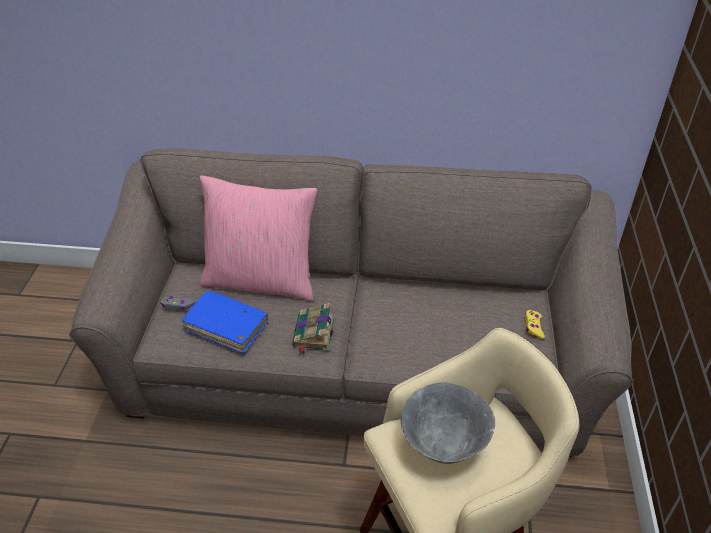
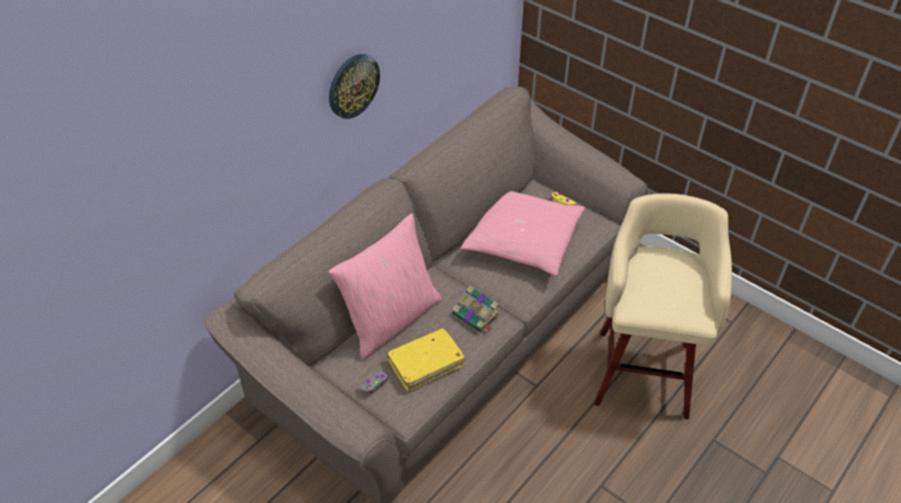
camera: 55 degrees left, 5 degrees up
blue book [182,290,268,353] -> yellow book [387,328,465,391]
grey bowl [401,382,495,464] -> none
none -> wall clock [329,54,380,119]
none -> pink pillow [461,191,585,275]

